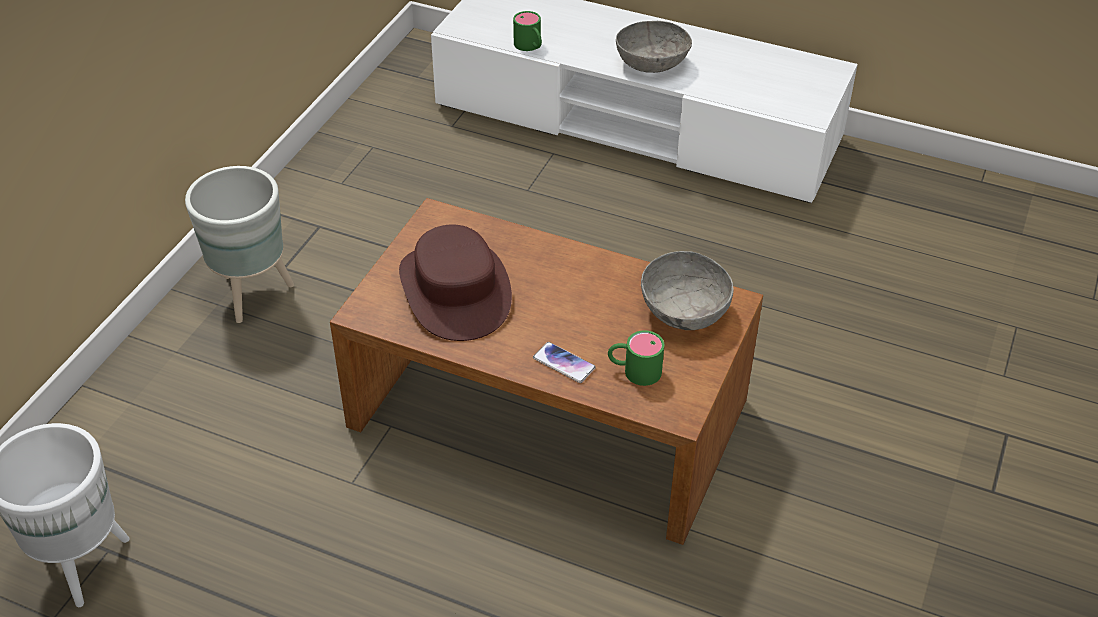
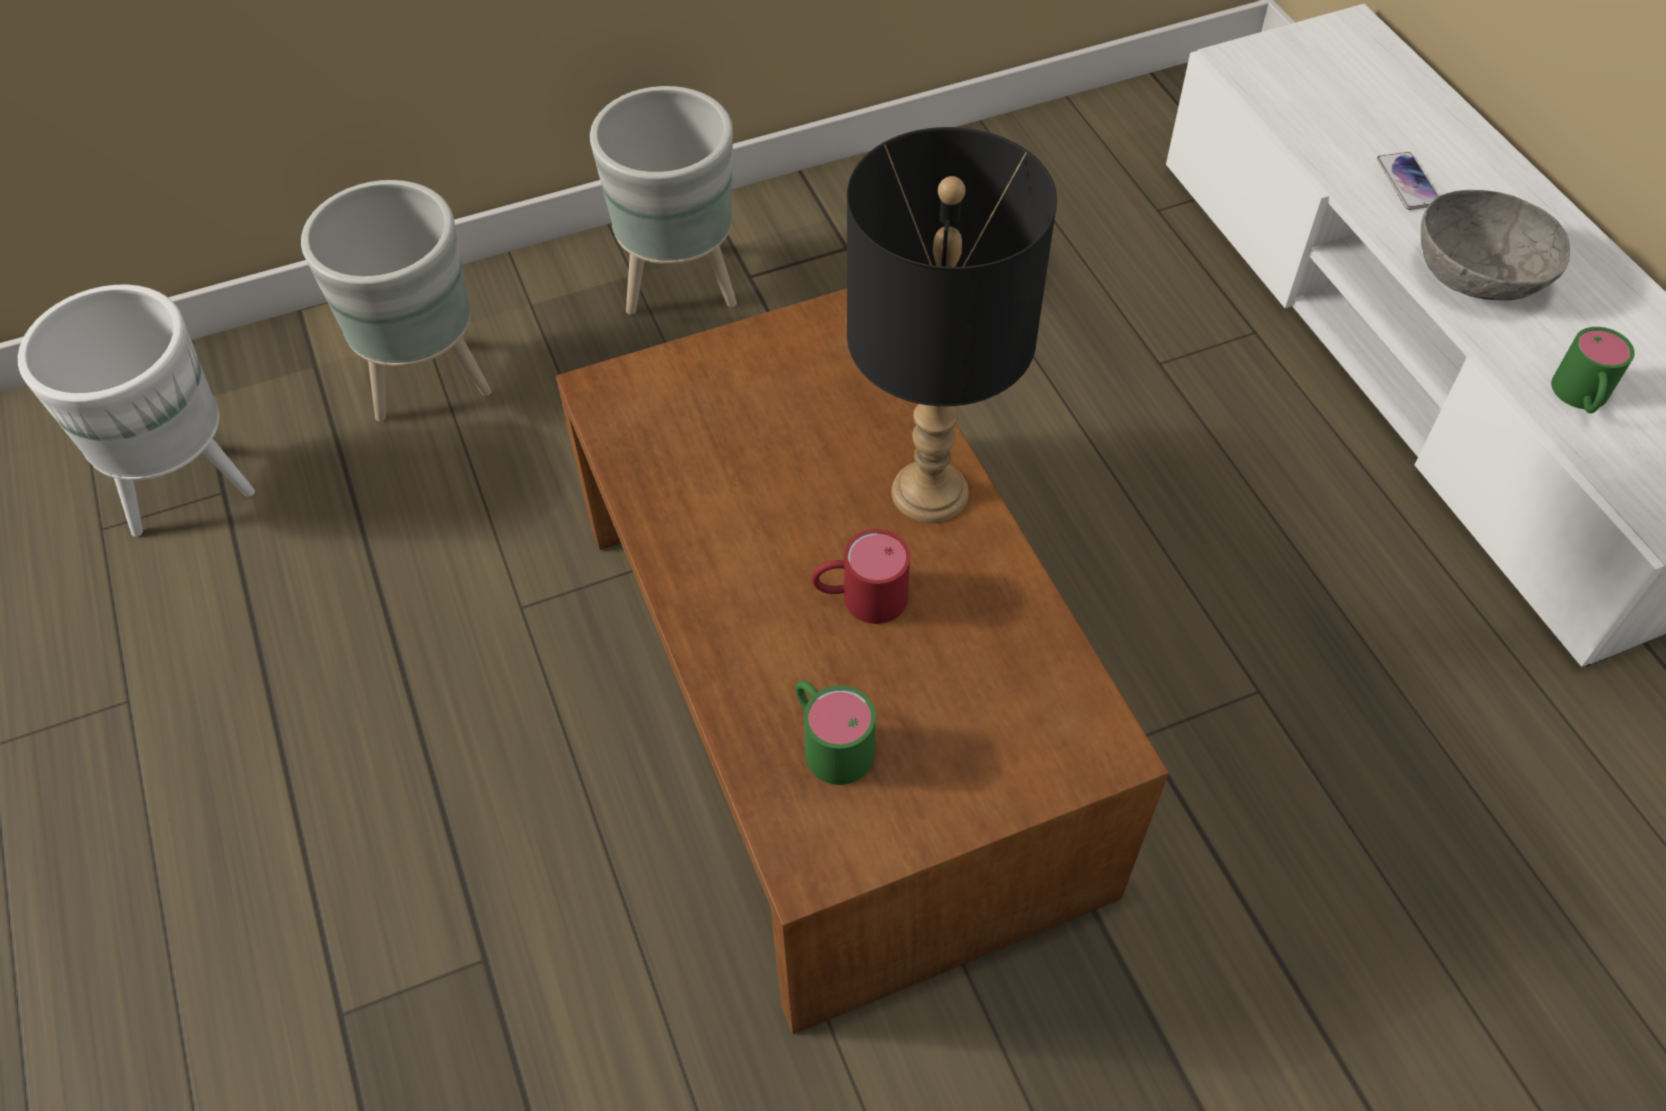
camera: 45 degrees right, 10 degrees up
brown hat [399,224,512,341] -> none
green mug [513,11,542,51] -> green mug moved to [1551,327,1635,413]
phone [533,342,596,383] -> phone moved to [1377,152,1439,210]
grey bowl [641,251,733,330] -> none
none -> grey planter [301,180,492,422]
none -> red mug [812,529,910,624]
none -> black table lamp [847,127,1057,523]

